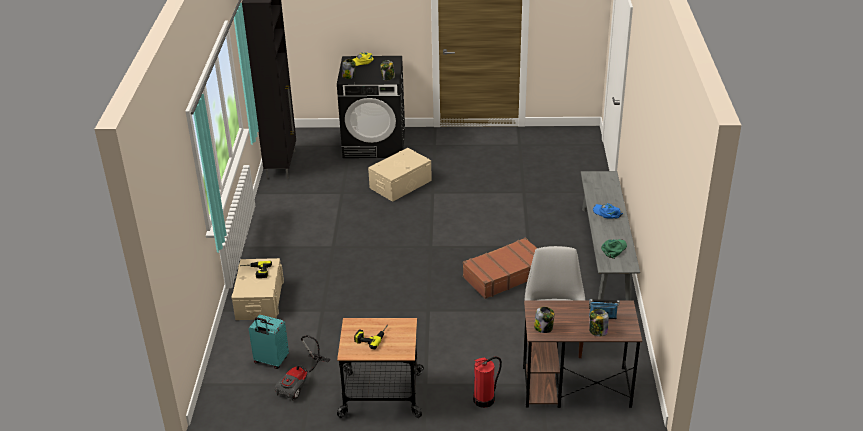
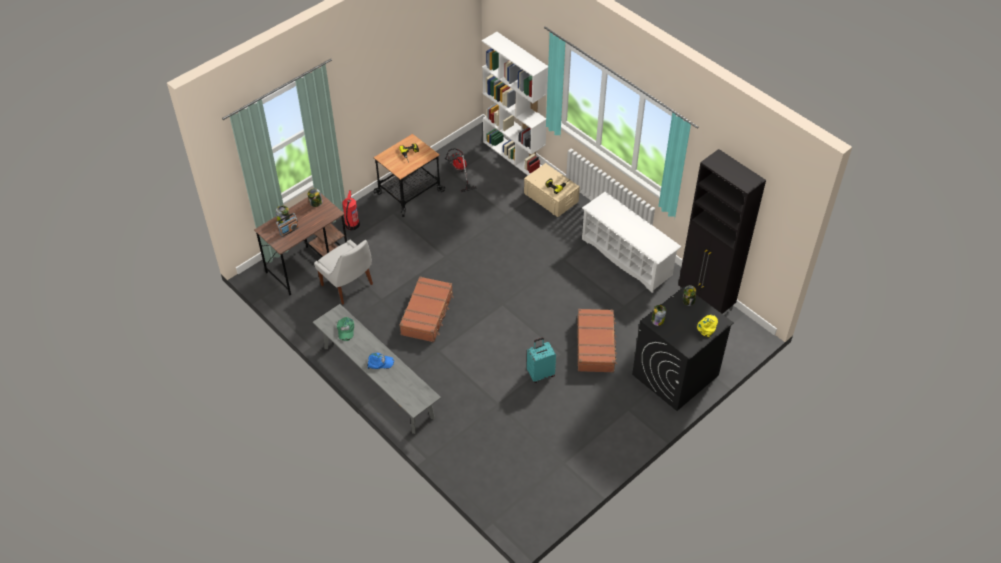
camera: 135 degrees right, 15 degrees up
turquoise suitcase [249,315,289,369] -> turquoise suitcase moved to [527,338,556,383]
beige storage box [368,148,432,202] -> brown suitcase [577,309,617,373]
none -> white bookcase [482,32,548,175]
none -> white shoe rack [582,191,682,293]

